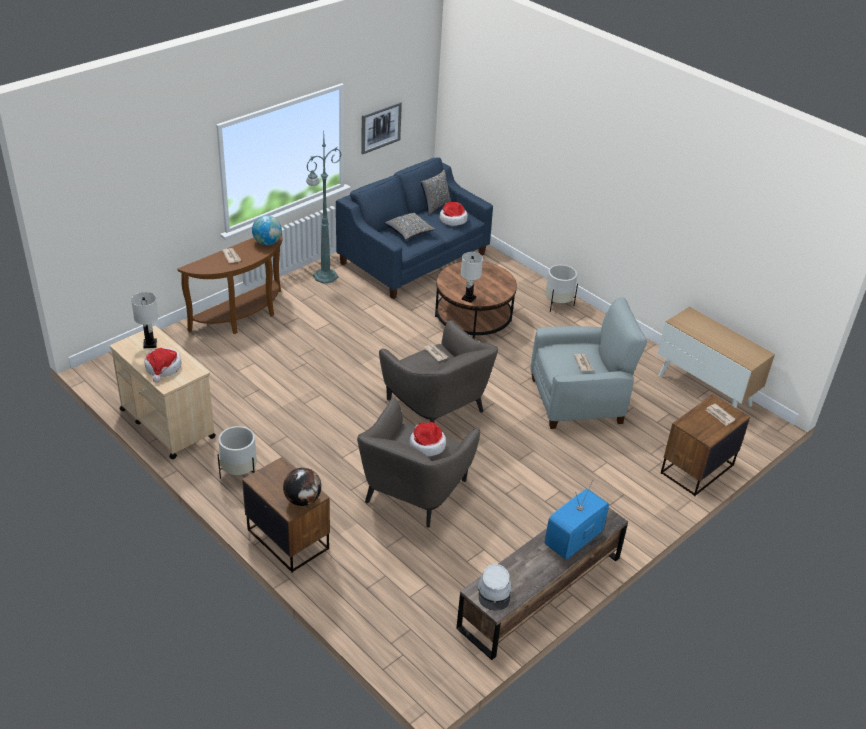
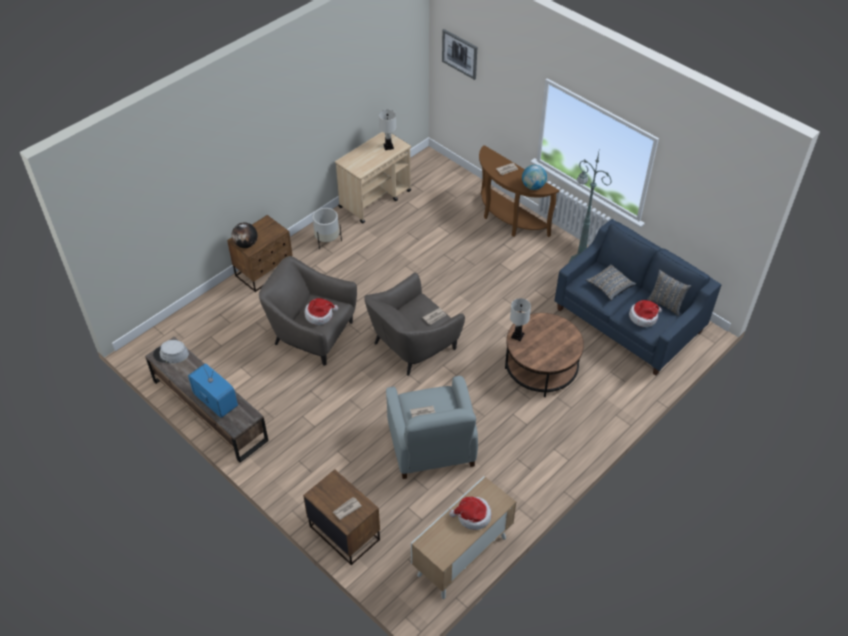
camera: 90 degrees right, 10 degrees up
hat [144,348,182,383] -> hat moved to [449,497,491,530]
picture [361,102,402,154] -> picture moved to [442,29,477,80]
white planter [545,265,578,312] -> none

